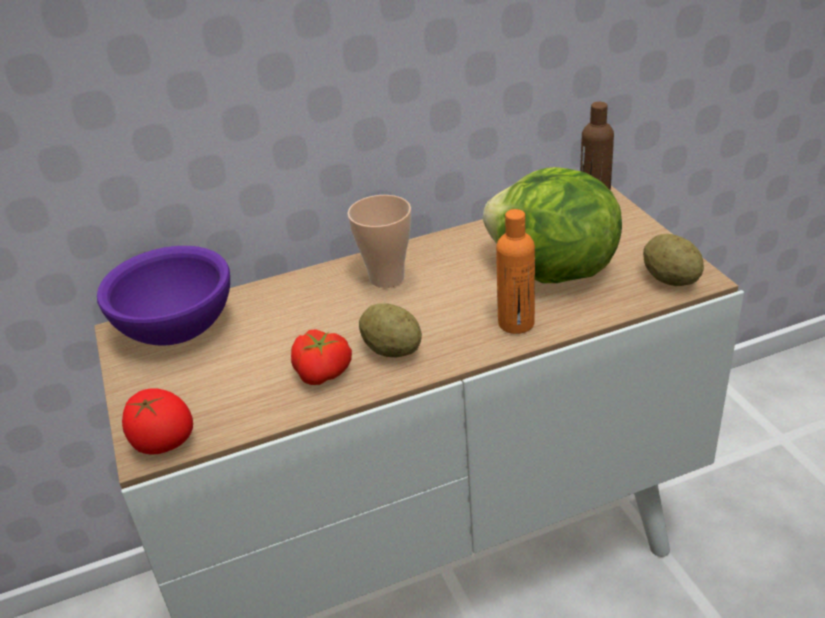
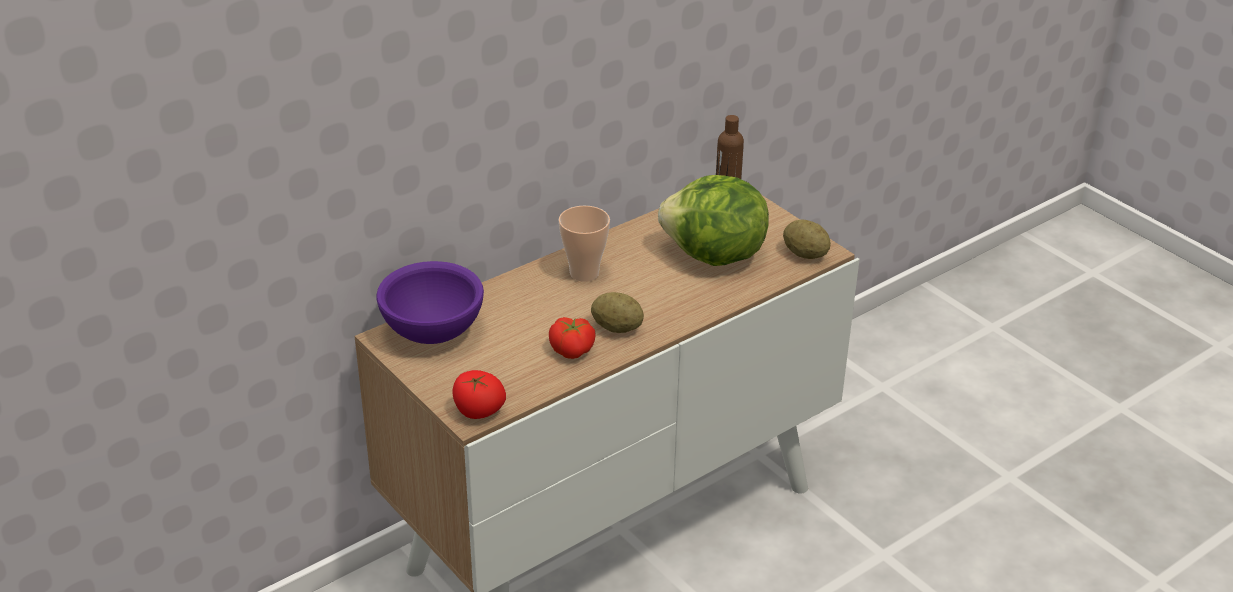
camera: 20 degrees left, 0 degrees up
orange bottle [496,209,535,334] -> none

